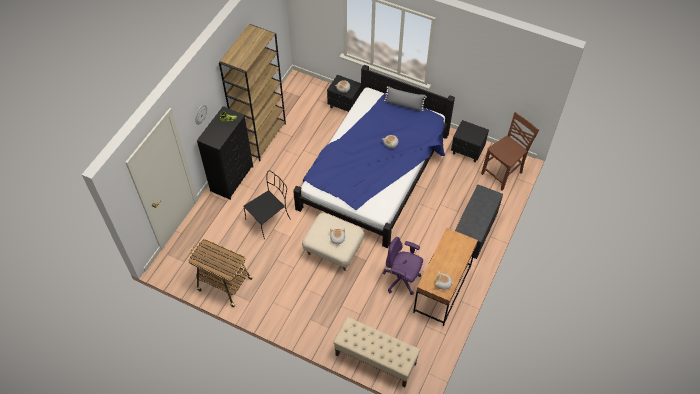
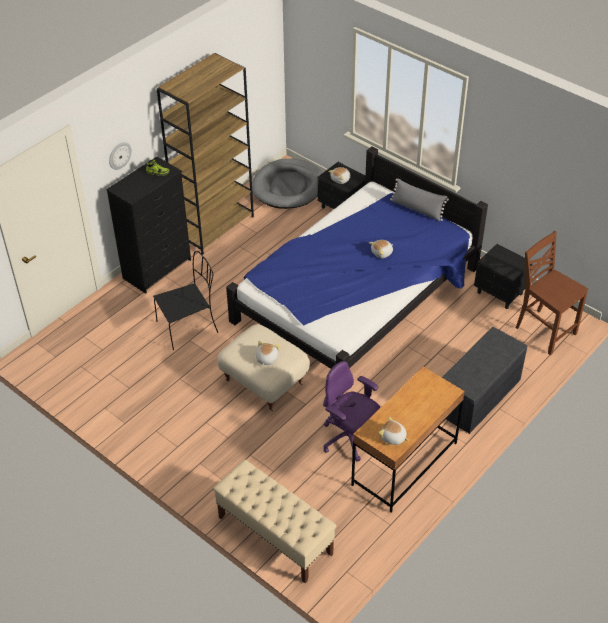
camera: 15 degrees right, 10 degrees down
cart [188,239,255,307] -> none
brown chair [481,112,539,191] -> brown chair turned 105 degrees counterclockwise [516,231,588,355]
none -> grey dog bed [252,159,322,209]

